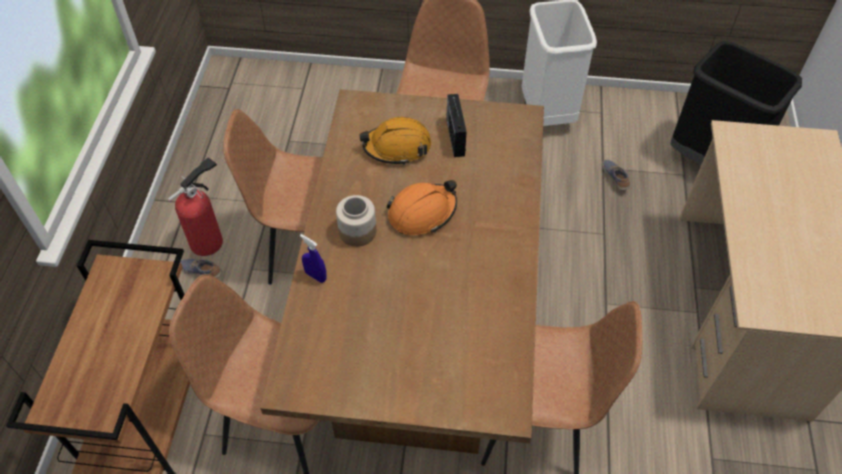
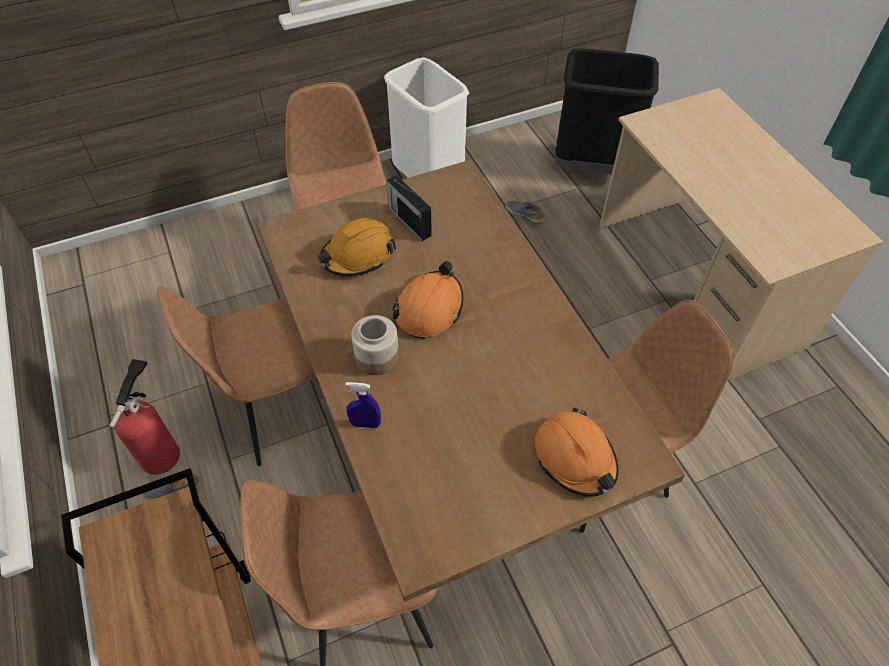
camera: 30 degrees left, 0 degrees up
none -> orange hard hat [535,407,619,497]

